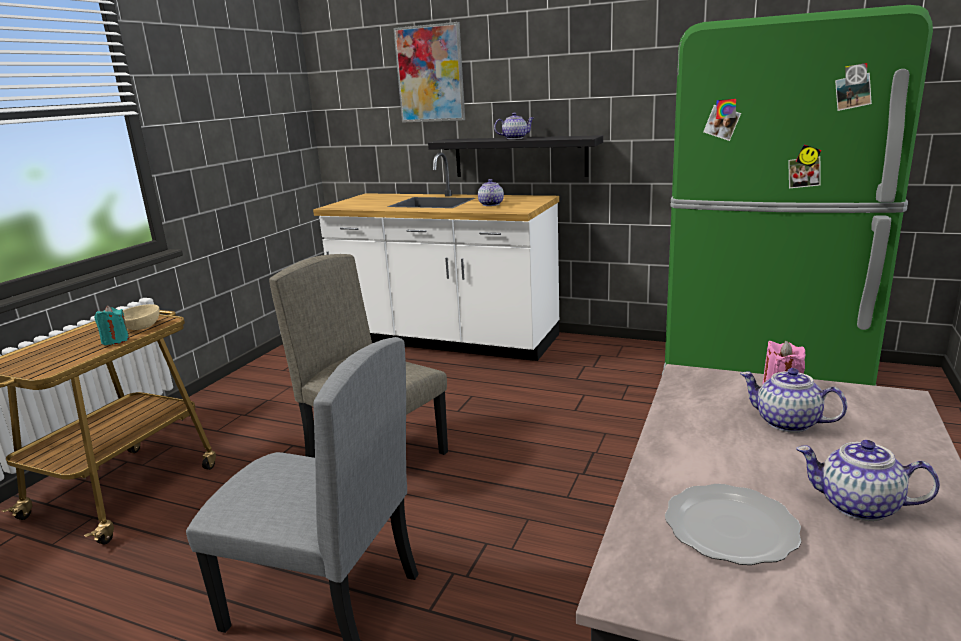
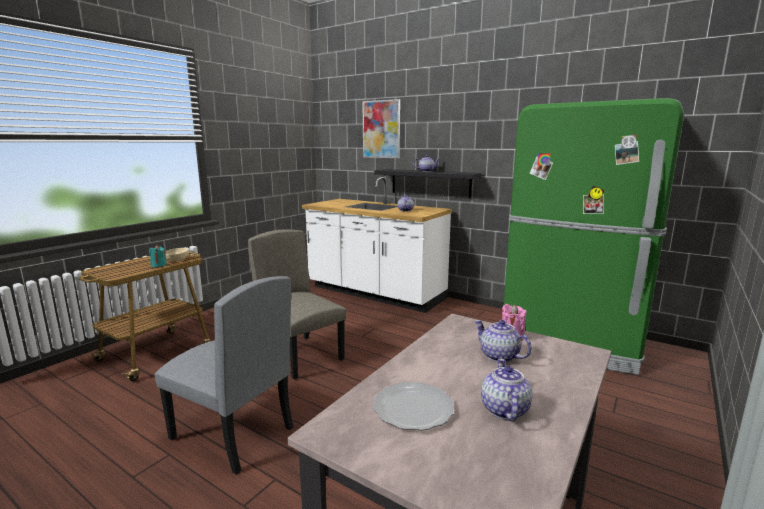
camera: 10 degrees right, 5 degrees down
teapot [797,440,940,521] -> teapot turned 60 degrees clockwise [481,358,532,421]

